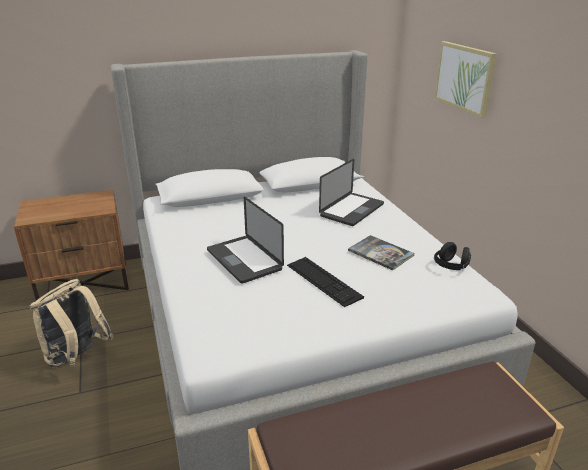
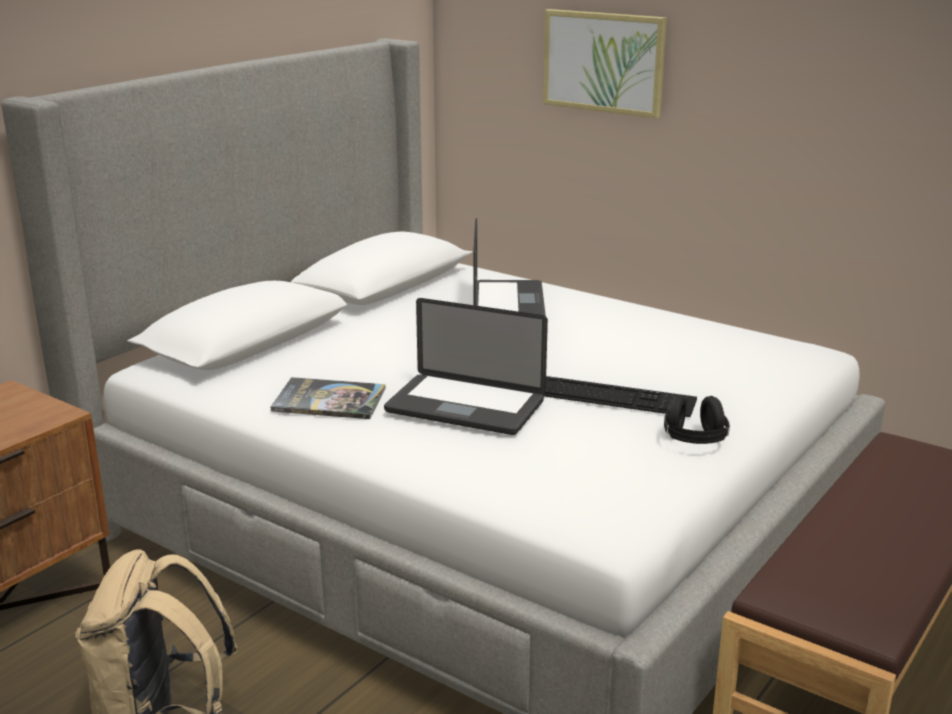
camera: 35 degrees left, 5 degrees down
book [348,235,414,270] -> book moved to [271,377,385,419]
black headphones [434,242,471,270] -> black headphones moved to [664,395,730,444]

